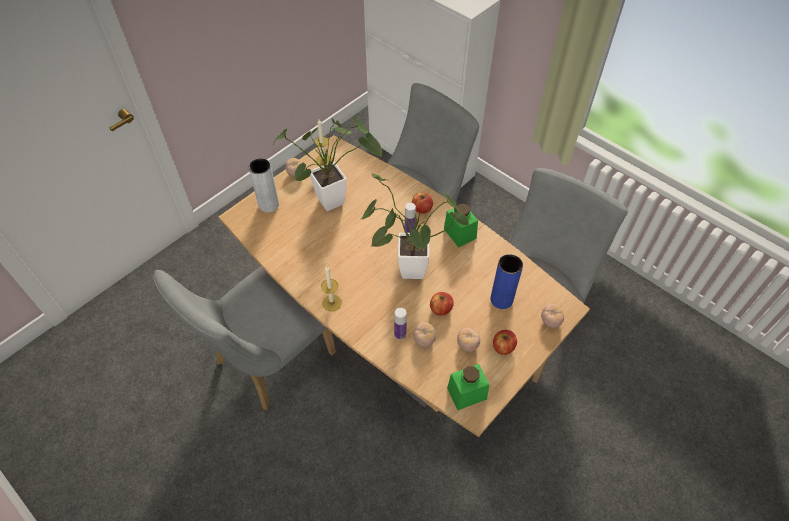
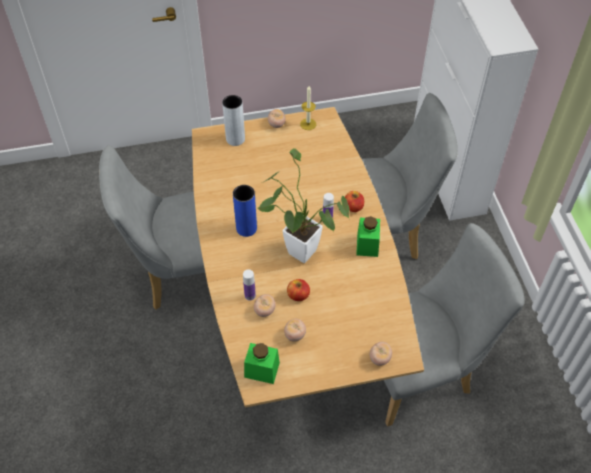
camera: 35 degrees right, 0 degrees up
potted plant [272,117,382,211] -> none
candle [321,266,342,311] -> none
blue vase [491,254,523,309] -> blue vase moved to [233,185,257,237]
apple [493,330,517,355] -> none

